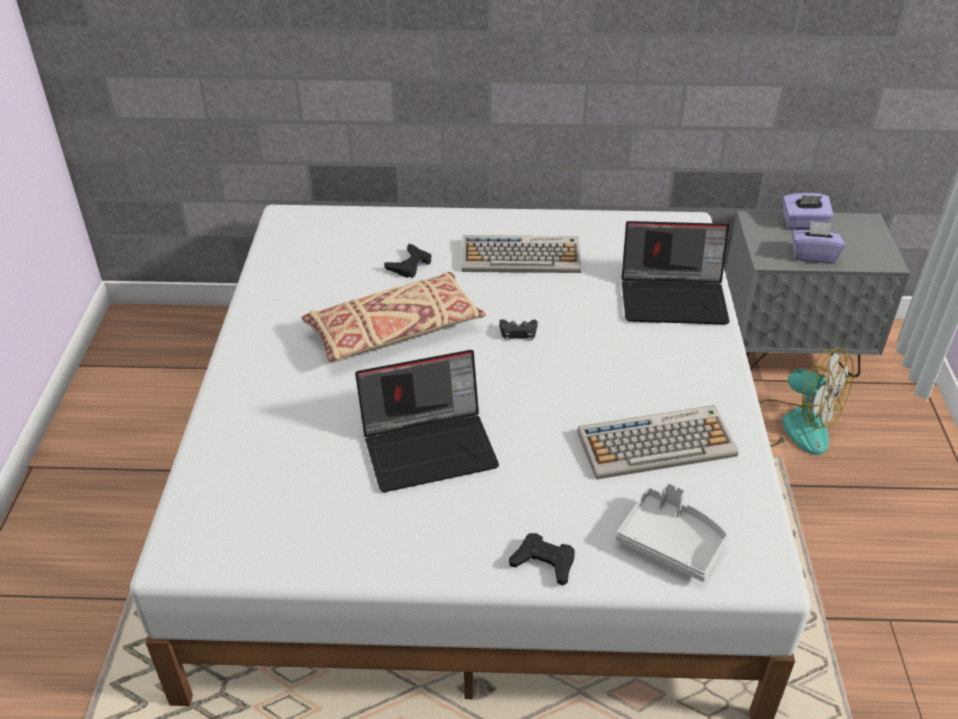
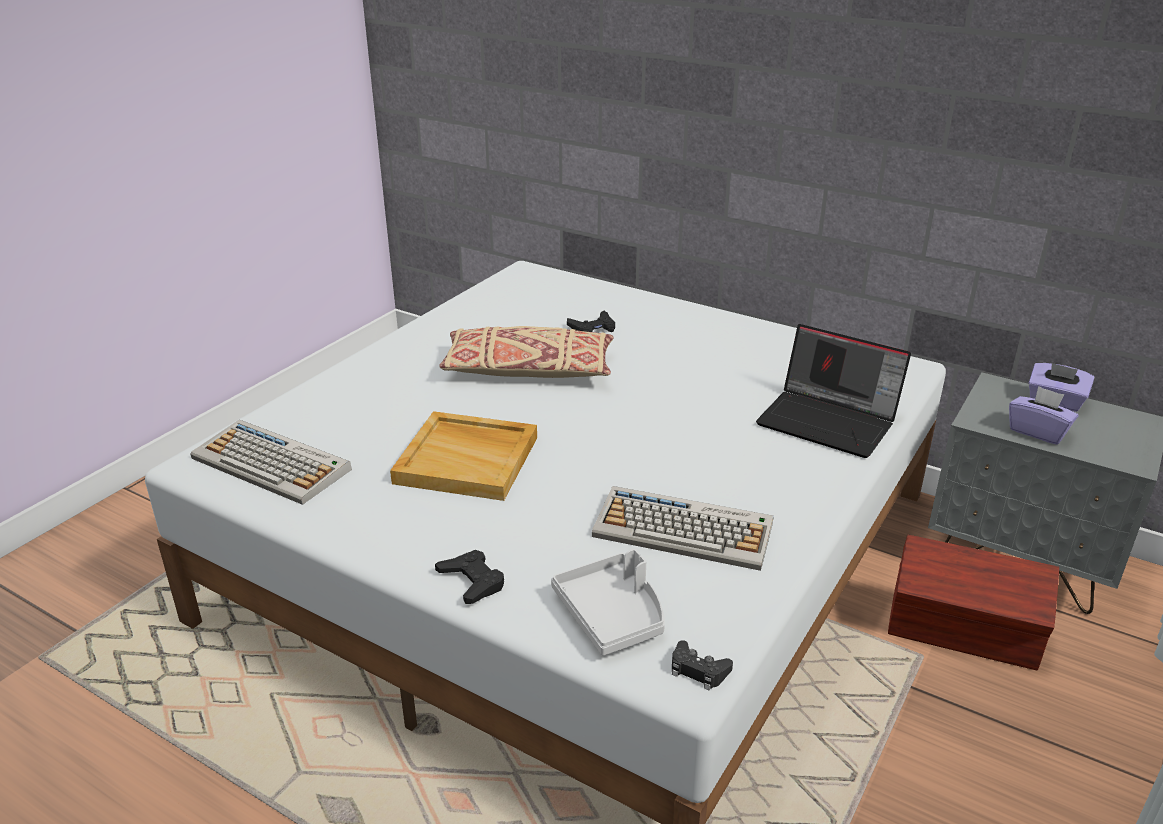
camera: 30 degrees right, 10 degrees down
laptop [355,350,499,492] -> beige tray [390,411,537,501]
keyboard [462,235,581,273] -> keyboard moved to [190,420,352,505]
black game controller [499,319,538,341] -> black game controller moved to [672,640,733,690]
fan [759,348,854,455] -> brown storage box [888,535,1059,670]

